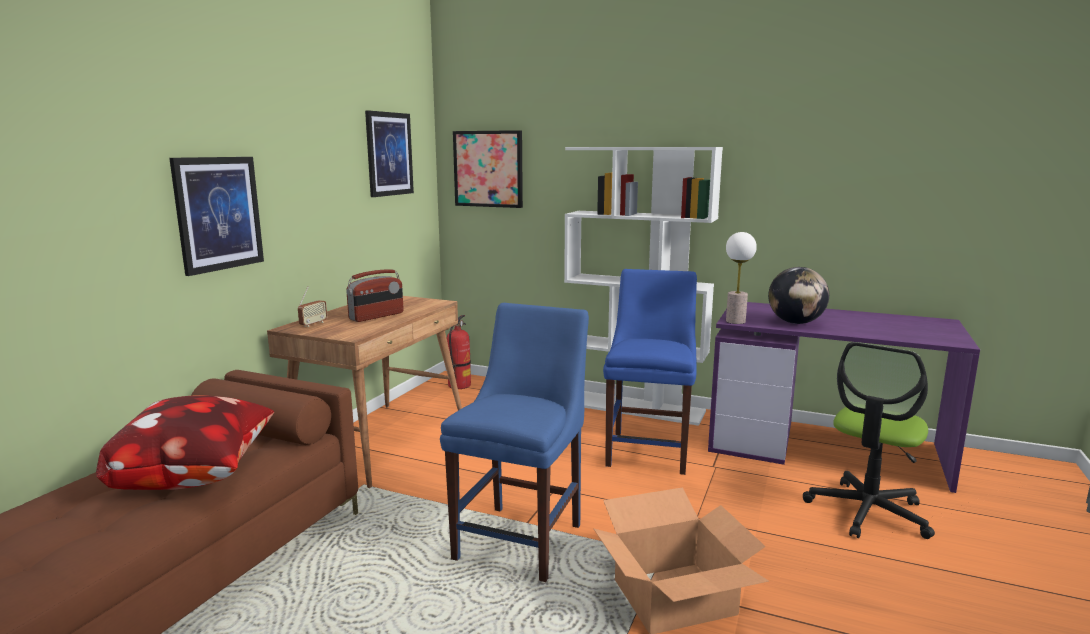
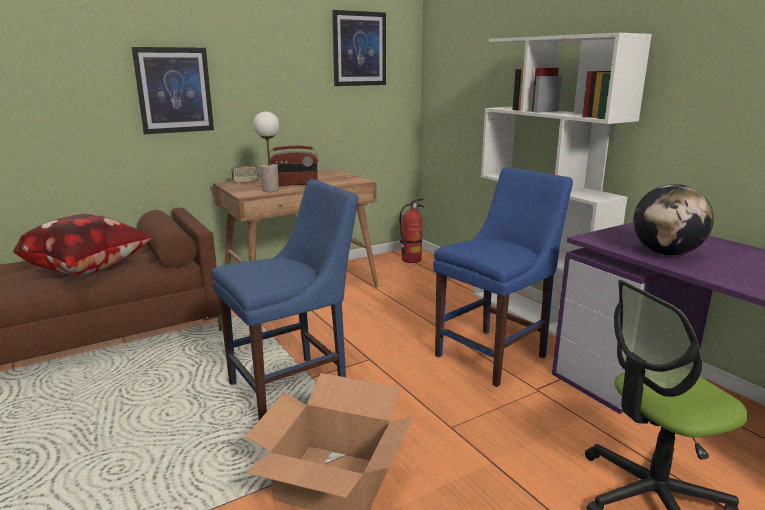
camera: 35 degrees right, 5 degrees up
picture [453,130,523,208] -> none
table lamp [726,232,757,324] -> table lamp moved to [253,111,279,192]

